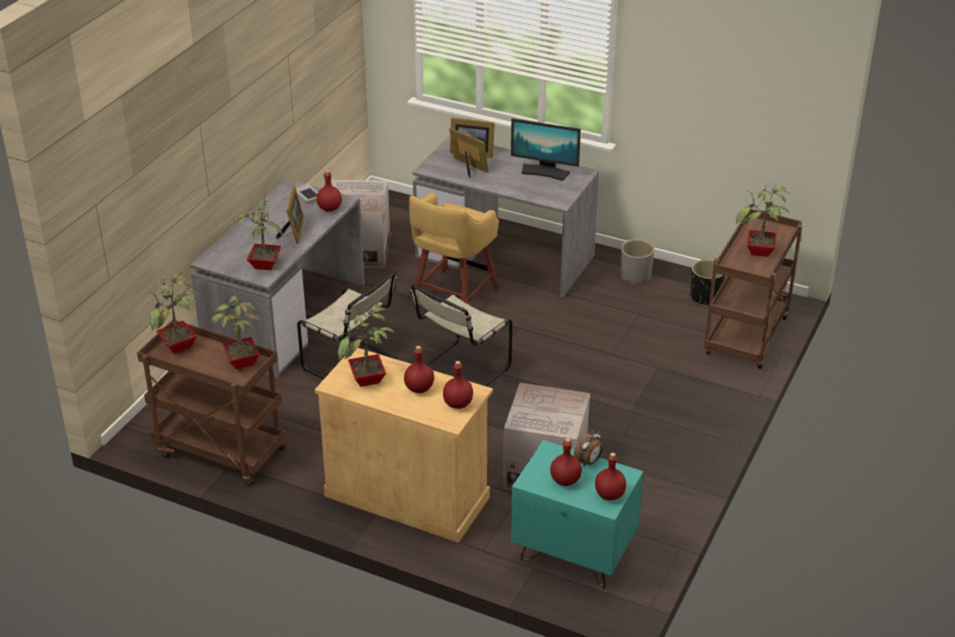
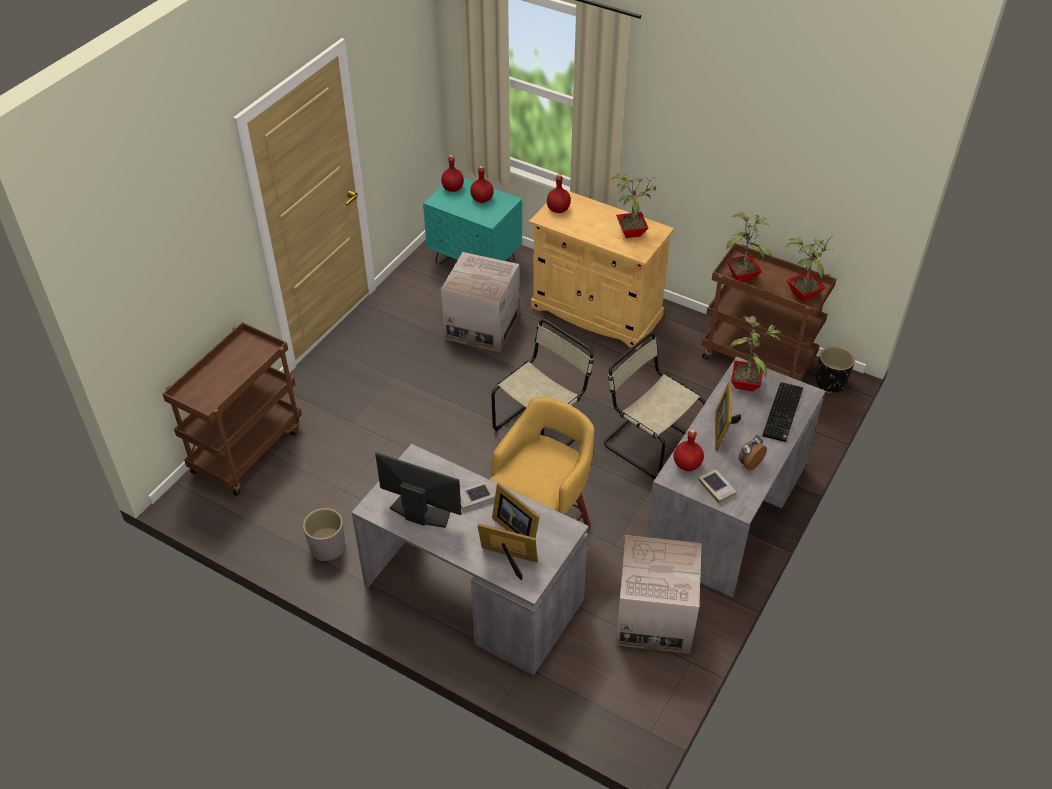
camera: 175 degrees left, 10 degrees up
red bottle [404,346,434,393] -> none
alarm clock [574,430,602,467] -> alarm clock moved to [739,435,767,471]
black planter [690,259,725,306] -> black planter moved to [815,346,855,393]
potted plant [736,185,790,257] -> none
none -> book [460,482,495,510]
none -> keyboard [762,382,803,442]

